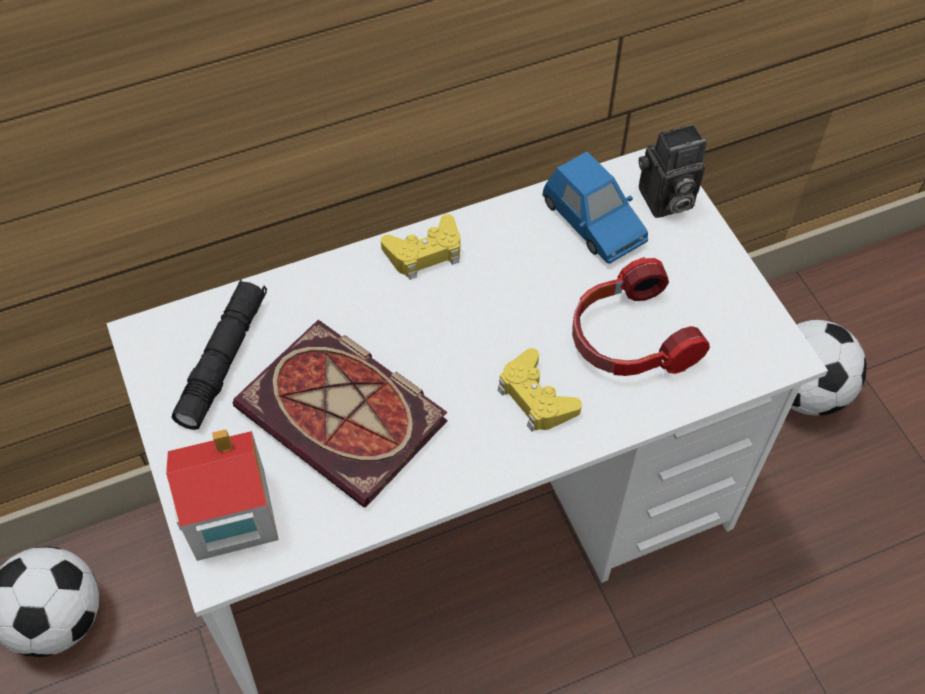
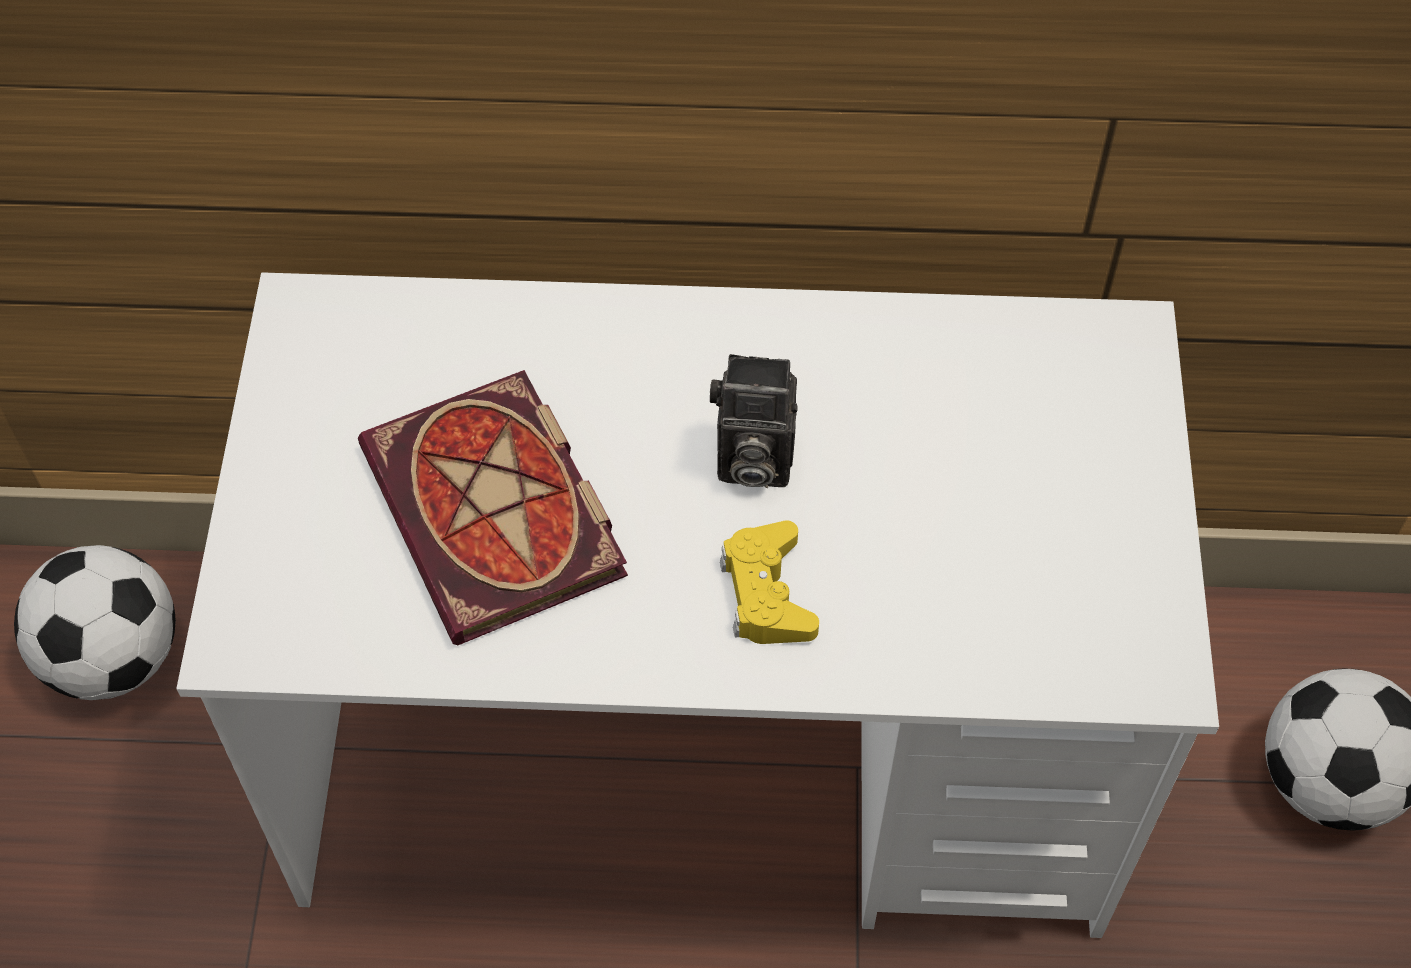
camera: 25 degrees right, 0 degrees up
toy house [166,429,279,561] -> none
black flashlight [172,279,267,430] -> none
yellow game controller [381,214,460,280] -> none
blue toy car [542,151,648,264] -> none
headphones [572,257,710,376] -> none
camera [639,124,707,218] -> camera moved to [710,354,797,488]

